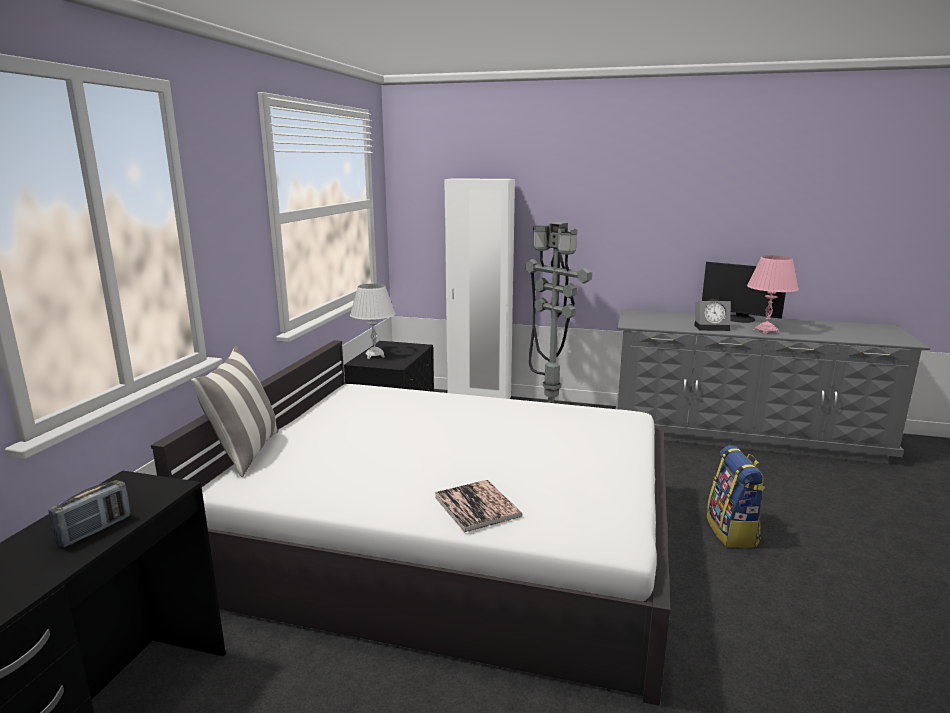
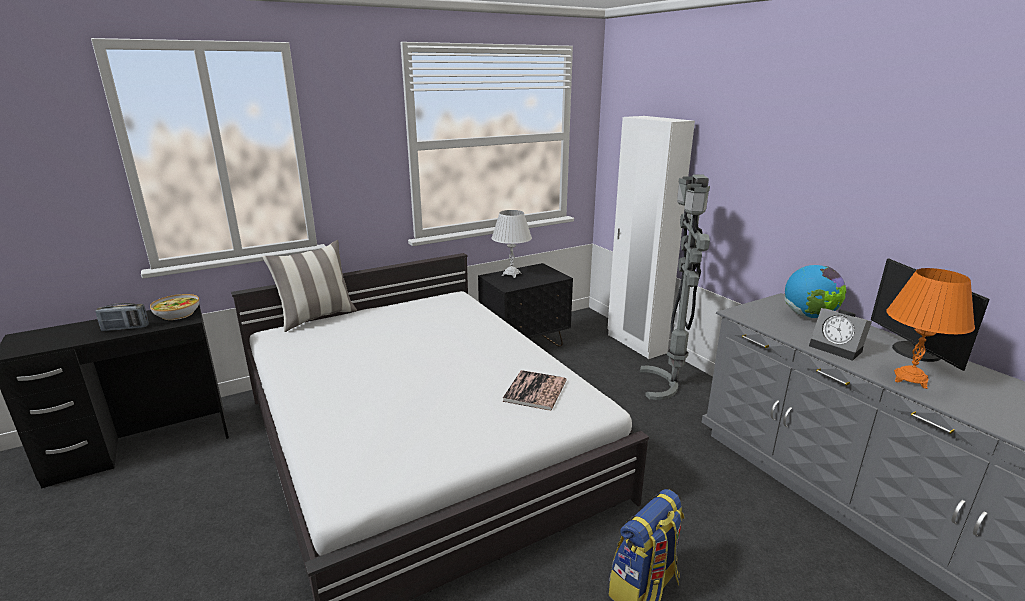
camera: 45 degrees right, 5 degrees up
book [435,480,522,533] -> book moved to [502,370,567,411]
pink table lamp [747,256,799,334] -> orange table lamp [886,268,975,389]
none -> bowl [150,294,199,320]
none -> globe [785,265,846,319]

